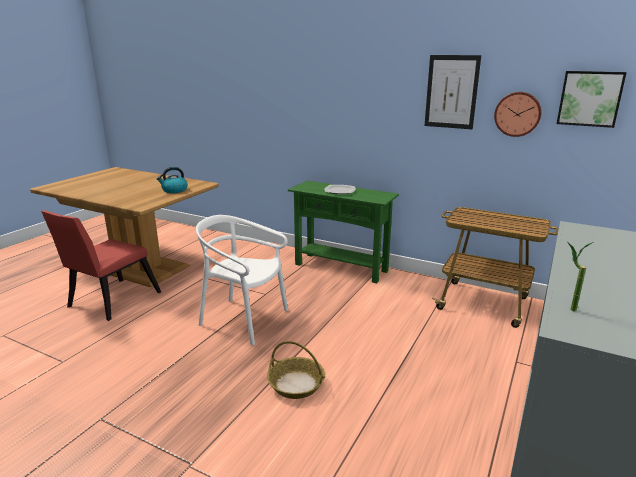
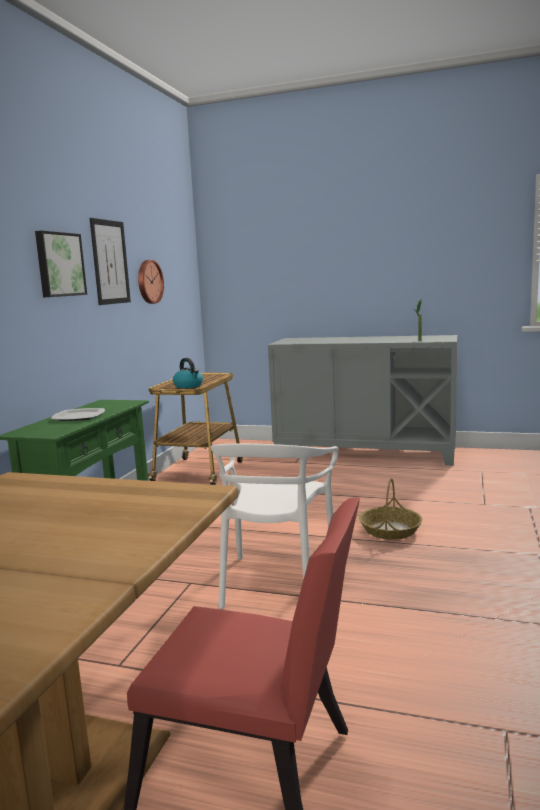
camera: 100 degrees left, 10 degrees down
kettle [156,167,187,193] -> kettle moved to [173,358,203,388]
picture [557,71,627,128] -> picture moved to [35,231,87,297]

